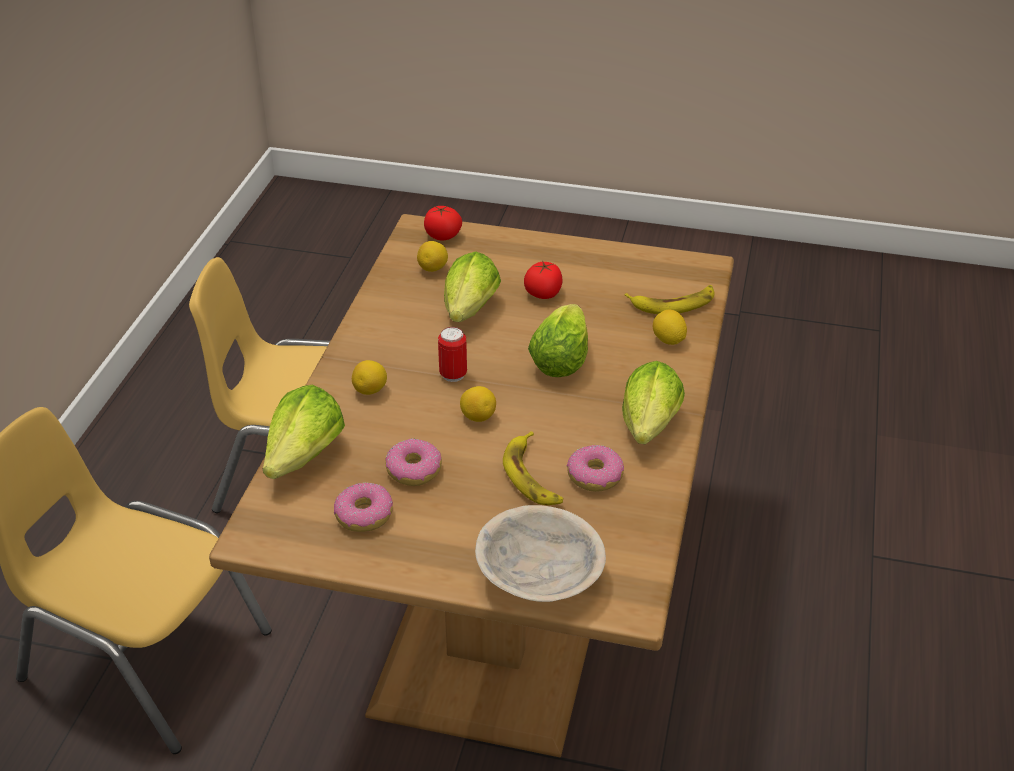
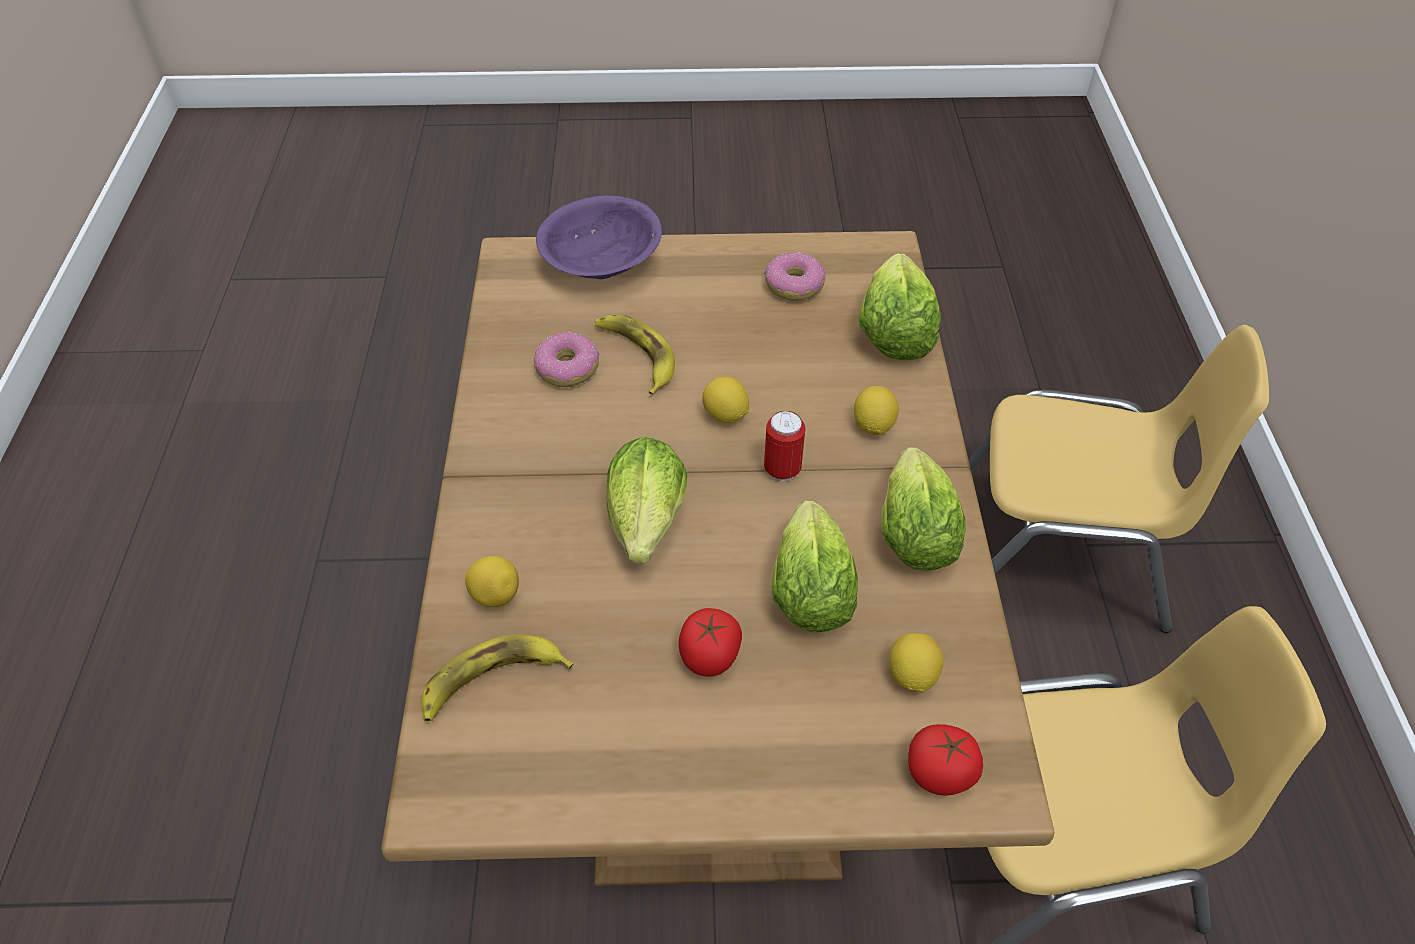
camera: 165 degrees right, 10 degrees up
donut [386,439,442,486] -> none
beige bowl [475,505,606,602] -> purple bowl [536,196,662,279]
lettuce [622,361,685,444] -> lettuce moved to [882,447,966,571]

